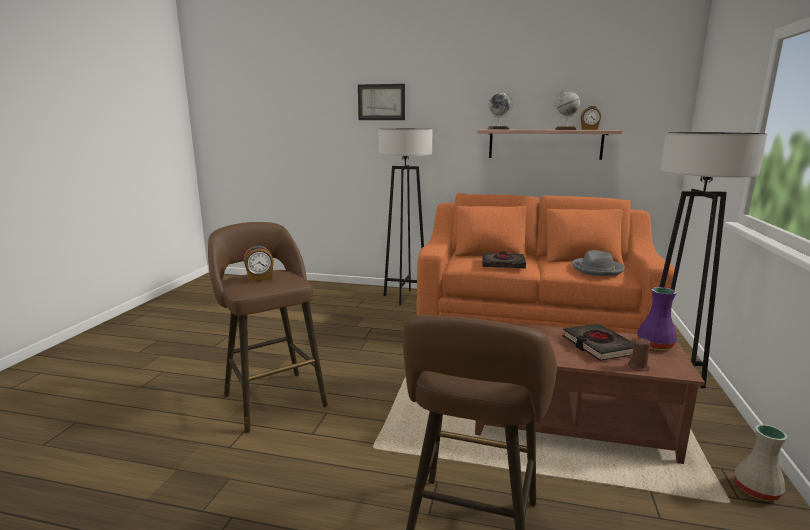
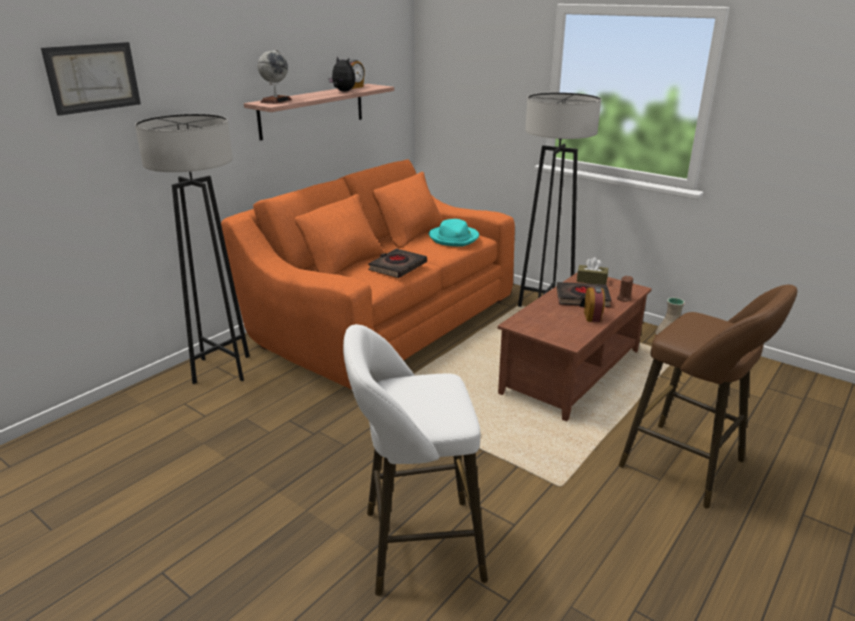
camera: 65 degrees left, 10 degrees up
brown stool [208,222,328,433] -> white stool [343,324,488,596]
alarm clock [244,245,274,282] -> alarm clock moved to [584,286,605,322]
globe [554,90,580,130] -> plush toy [328,57,356,92]
grey hat [572,250,625,276] -> turquoise hat [429,219,479,247]
purple vase [637,287,677,350] -> brown tissue box [577,257,608,284]

